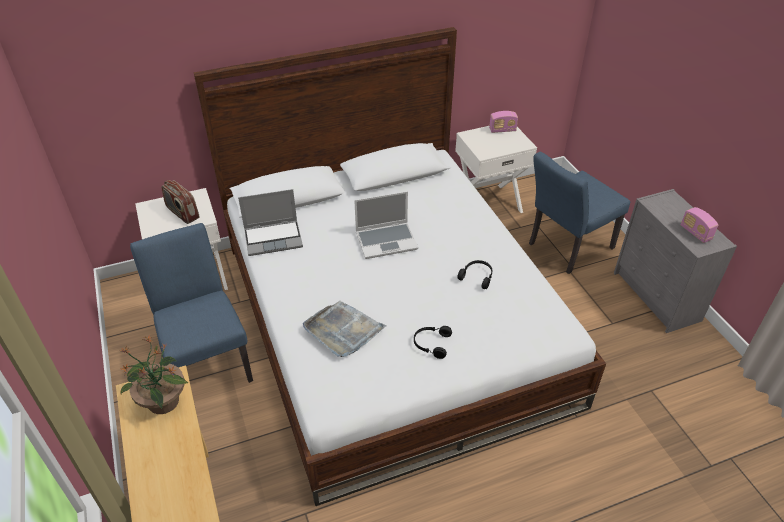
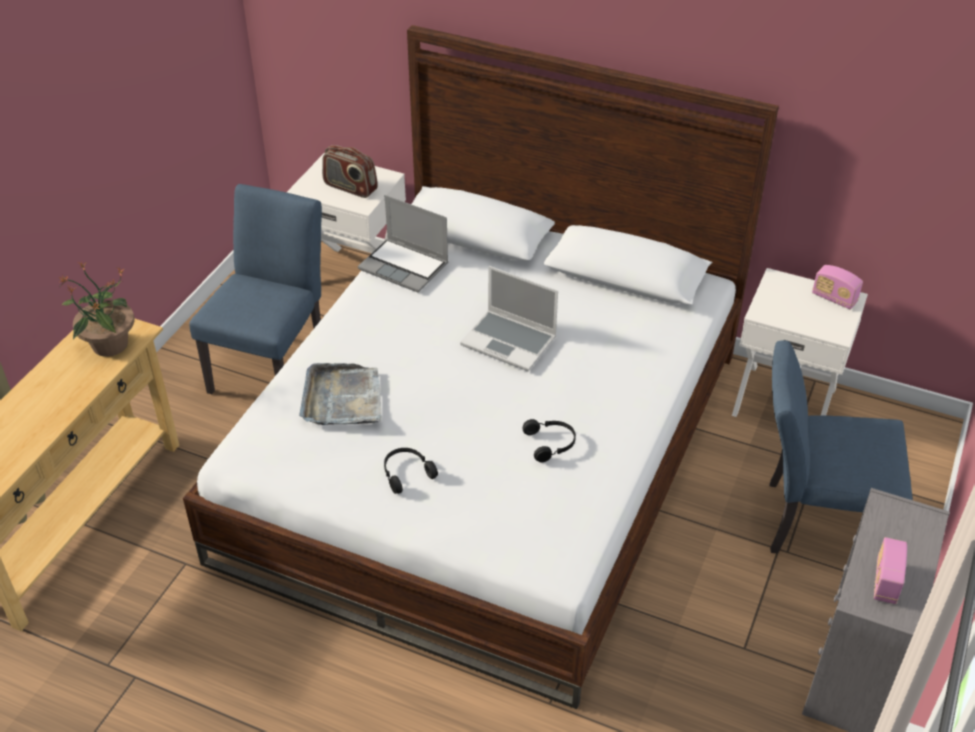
camera: 45 degrees right, 0 degrees up
radio [161,180,200,224] -> radio turned 60 degrees counterclockwise [322,145,378,198]

